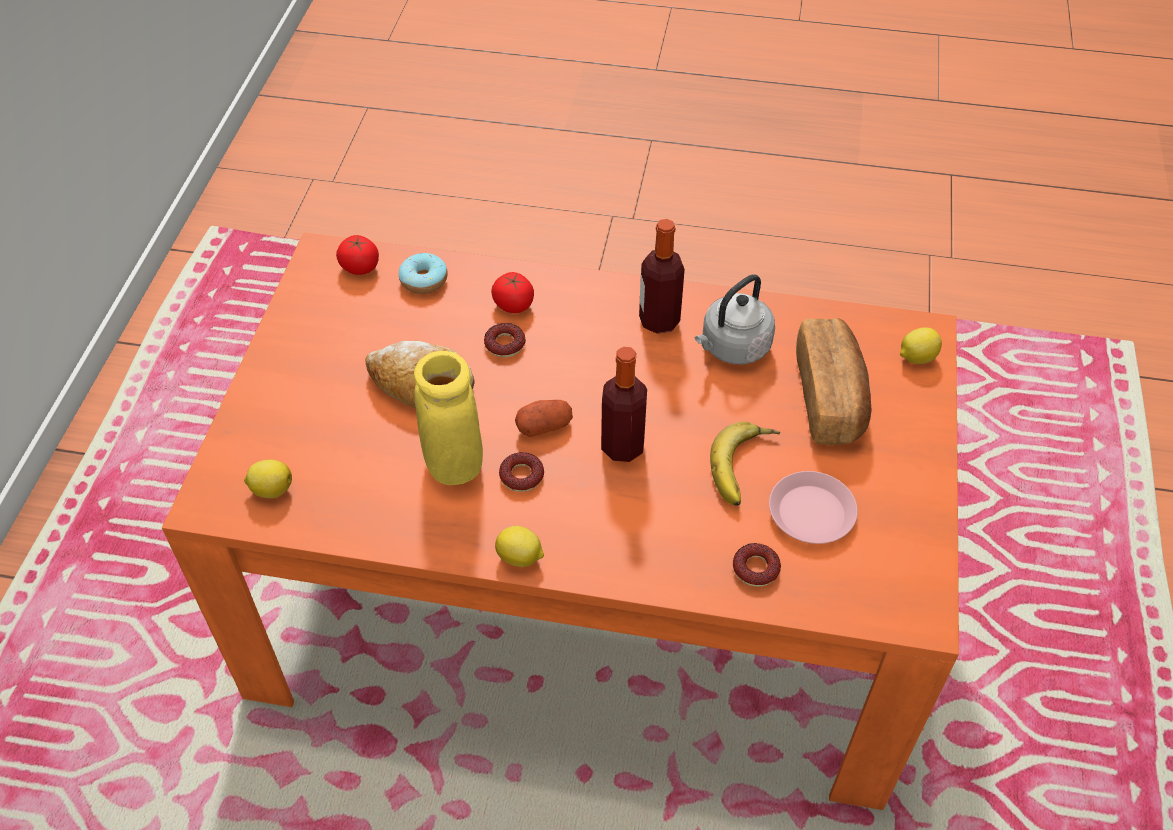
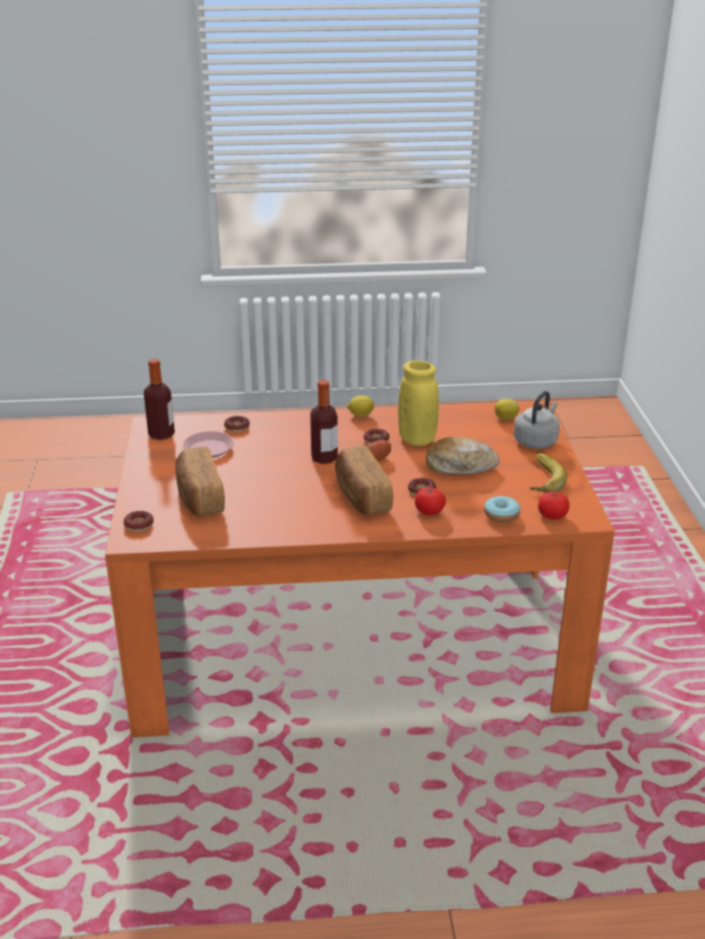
camera: 165 degrees right, 20 degrees down
bottle [639,219,685,334] -> bottle moved to [144,359,175,440]
grey kettle [695,274,775,364] -> grey kettle moved to [514,391,560,449]
banana [710,422,780,506] -> banana moved to [530,453,567,493]
lemon [900,327,942,364] -> donut [124,511,154,532]
none -> bread [335,446,393,516]

